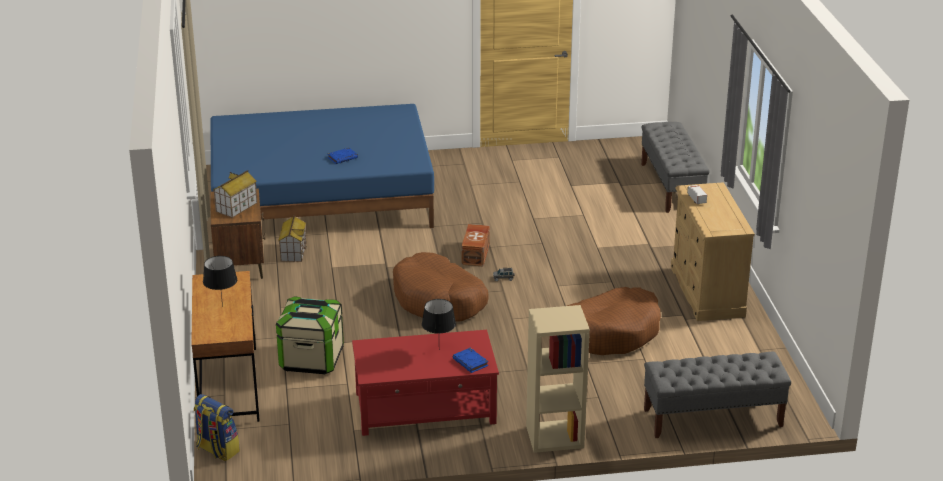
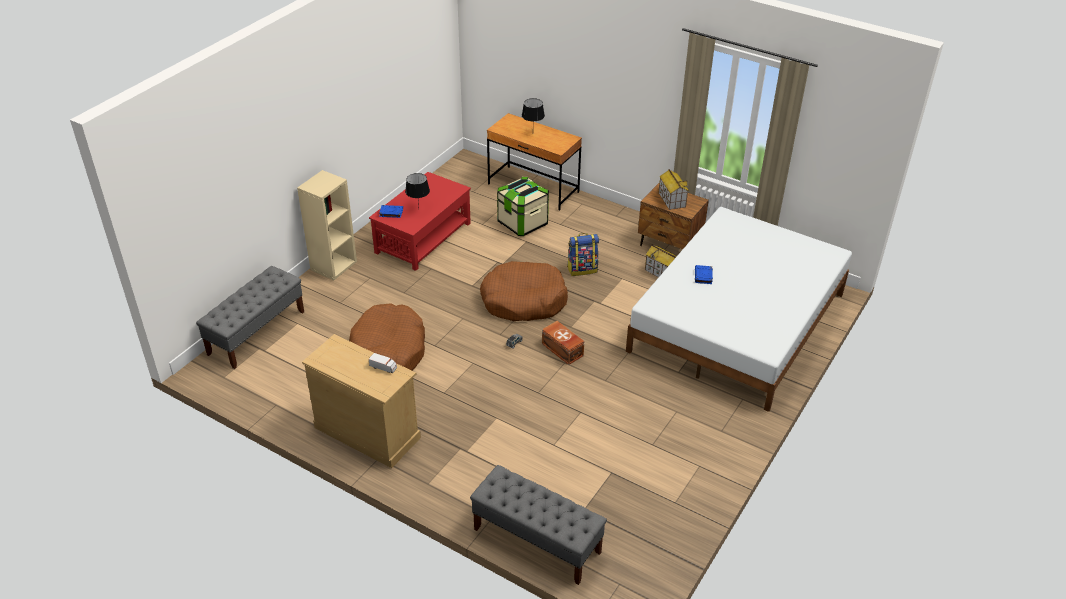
camera: 130 degrees right, 10 degrees up
backpack [194,394,240,461] -> backpack moved to [567,233,599,276]
blue bed [210,104,434,228] -> white bed [626,207,852,412]

